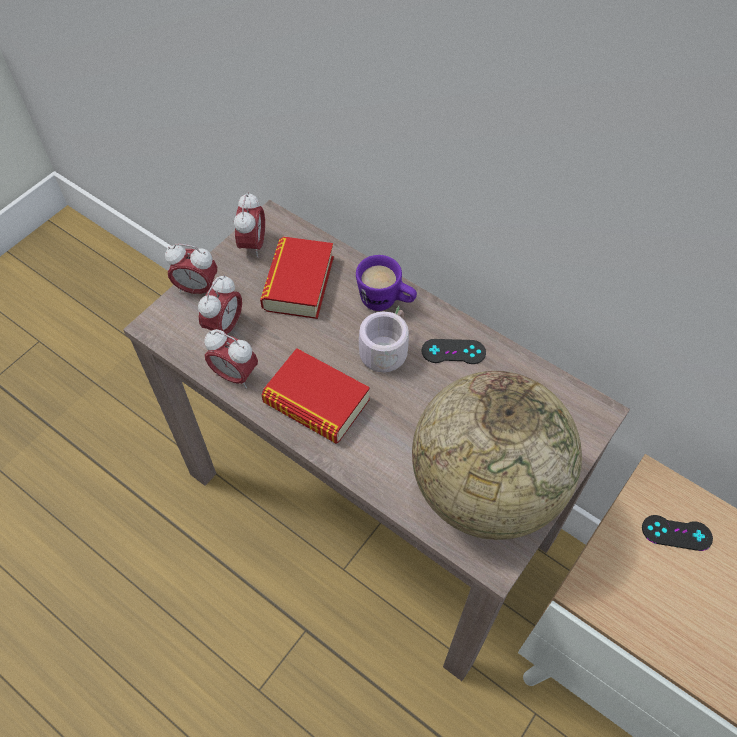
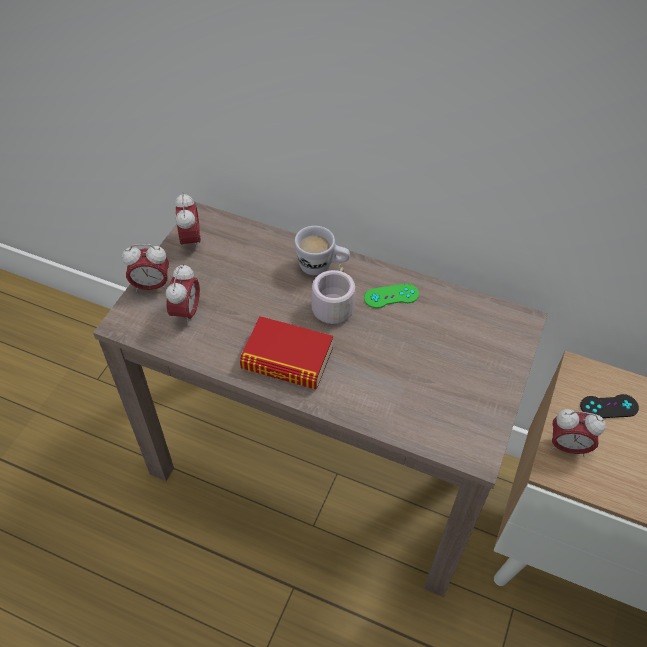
camera: 15 degrees left, 5 degrees down
alarm clock [204,329,258,388] -> alarm clock moved to [551,409,606,457]
book [260,236,334,319] -> none
purple mug [356,255,417,311] -> white mug [294,226,350,275]
globe [412,371,582,540] -> none
black game controller [421,339,486,364] -> green game controller [364,284,419,308]

